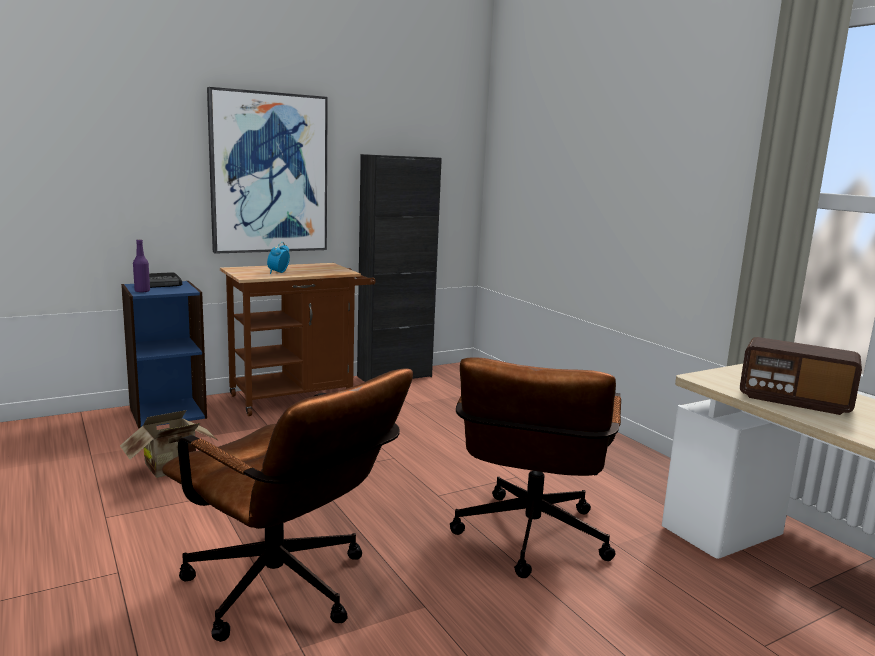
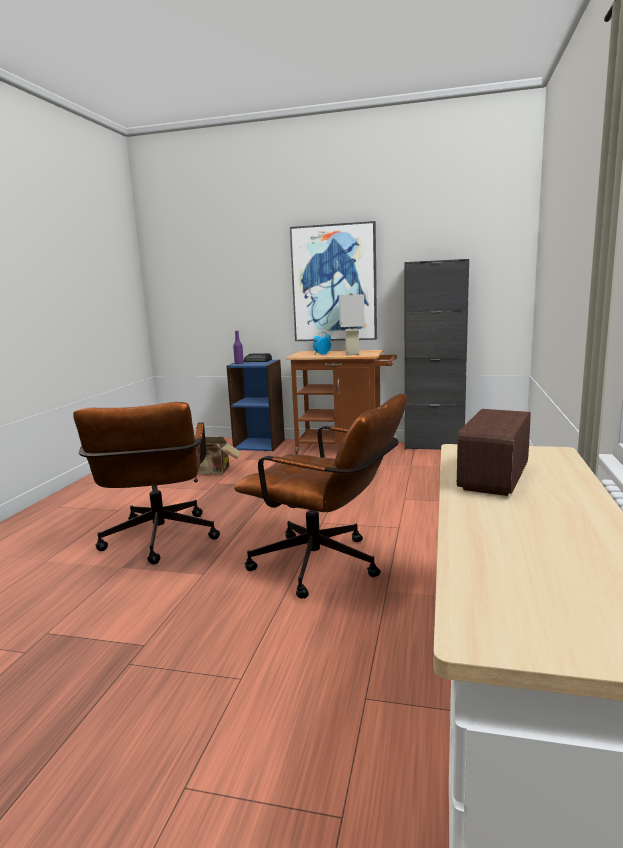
camera: 45 degrees right, 0 degrees up
brown office chair [450,357,621,578] -> brown office chair turned 120 degrees counterclockwise [234,394,407,599]
radio [740,337,862,415] -> radio turned 45 degrees clockwise [457,409,531,496]
none -> white table lamp [339,293,365,355]

